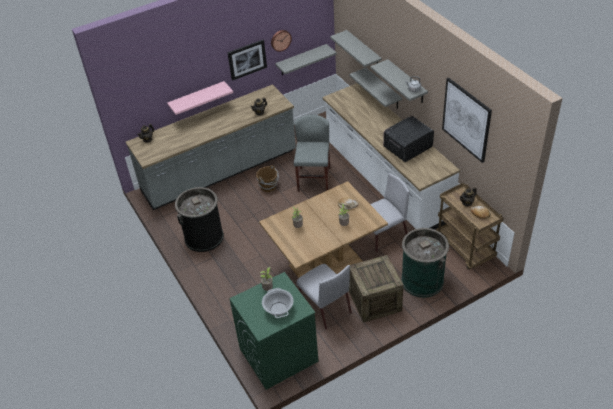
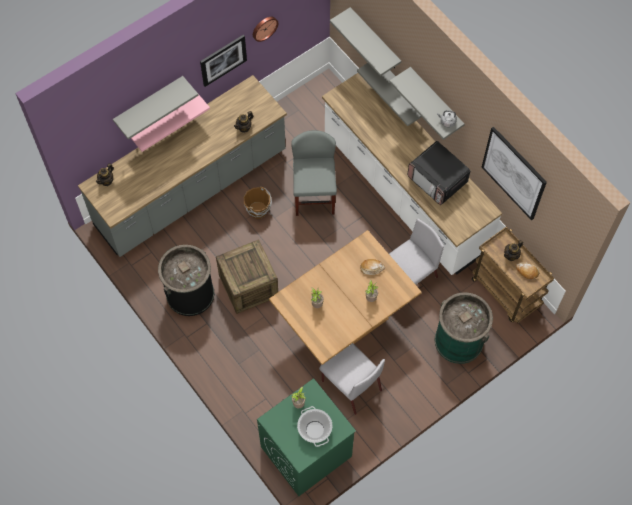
camera: 10 degrees left, 20 degrees up
grey shelf [275,44,337,75] -> grey shelf moved to [113,76,199,140]
crate [349,255,403,323] -> crate moved to [216,239,278,314]
microwave [383,116,434,162] -> microwave turned 90 degrees counterclockwise [407,141,470,205]

